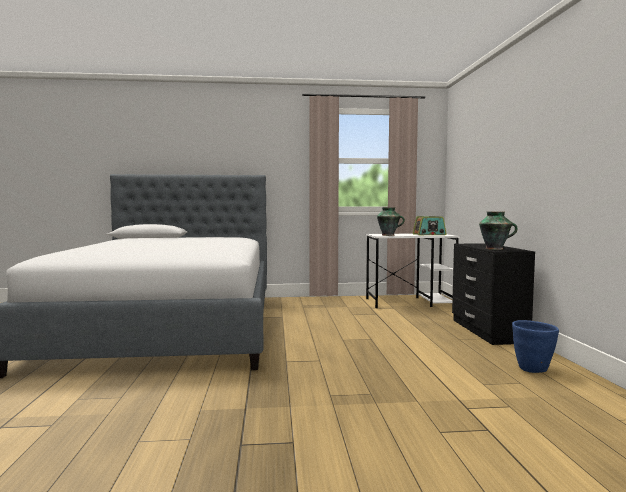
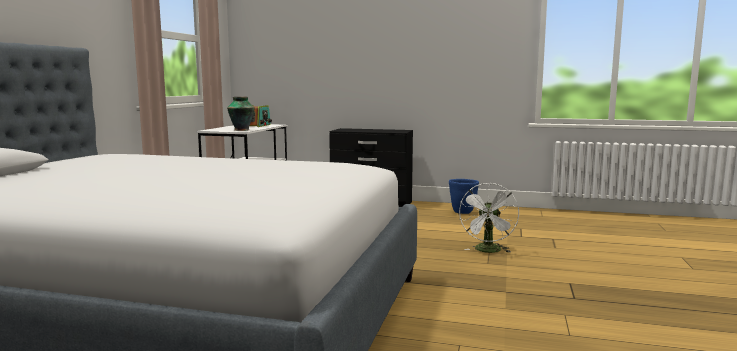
camera: 70 degrees left, 5 degrees up
vase [479,211,518,250] -> none
none -> white fan [459,183,519,253]

